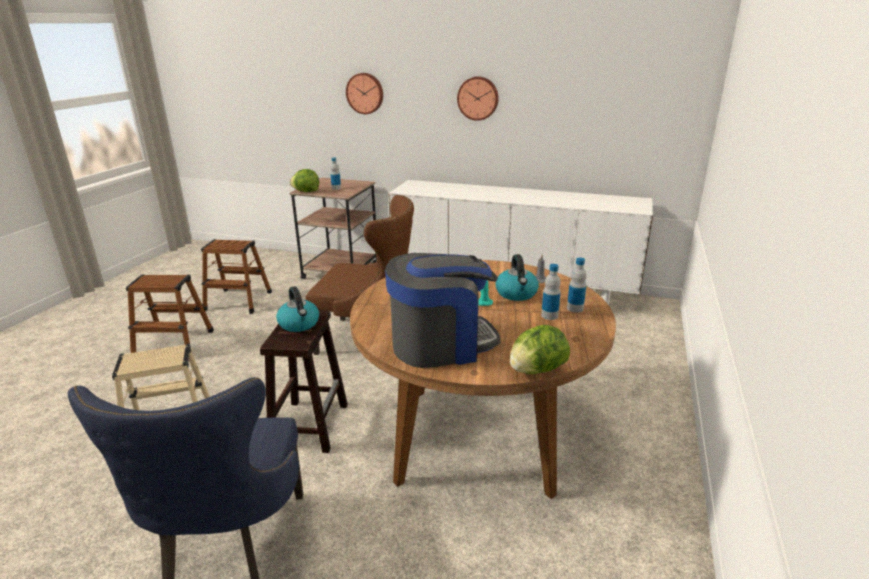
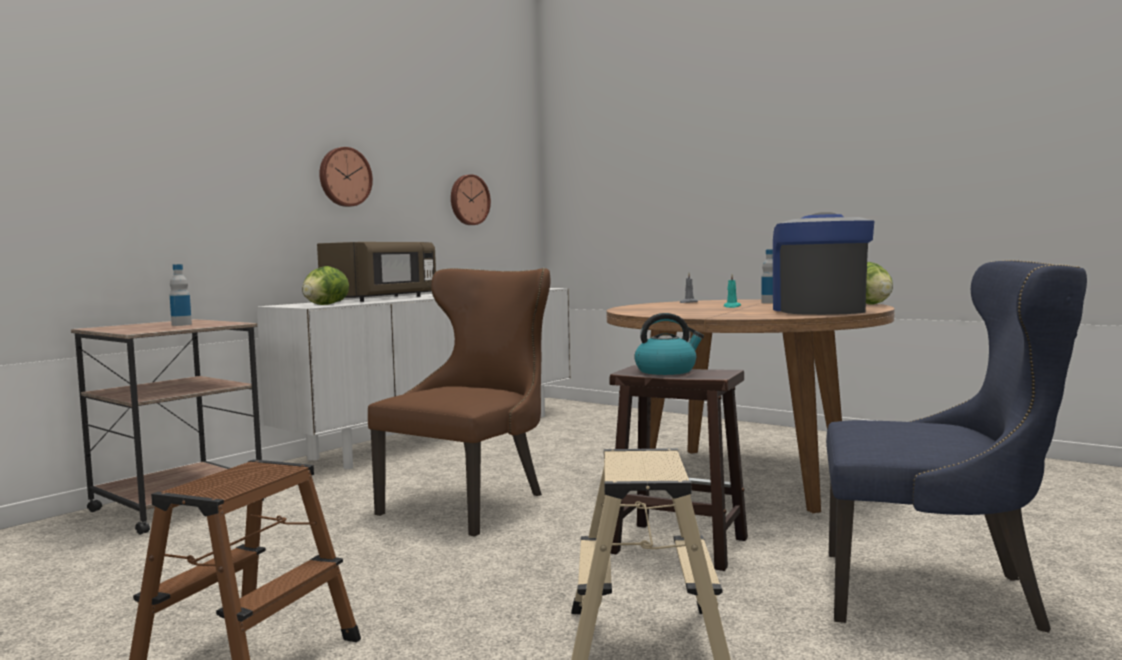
camera: 70 degrees left, 20 degrees down
brown step ladder [201,239,272,314] -> none
lettuce [290,169,319,192] -> lettuce moved to [302,266,349,305]
wall clock [346,73,383,114] -> wall clock moved to [451,174,491,225]
kettle [496,254,539,301] -> none
bottle [567,258,587,313] -> none
none -> brown microwave [317,242,436,302]

